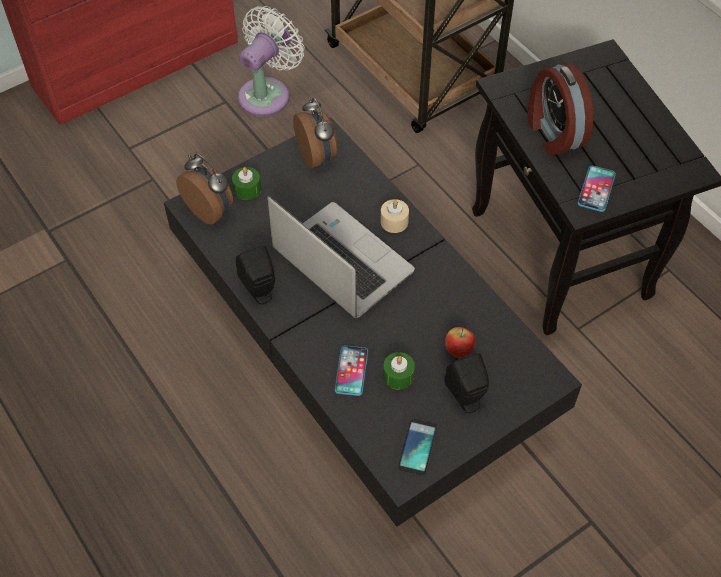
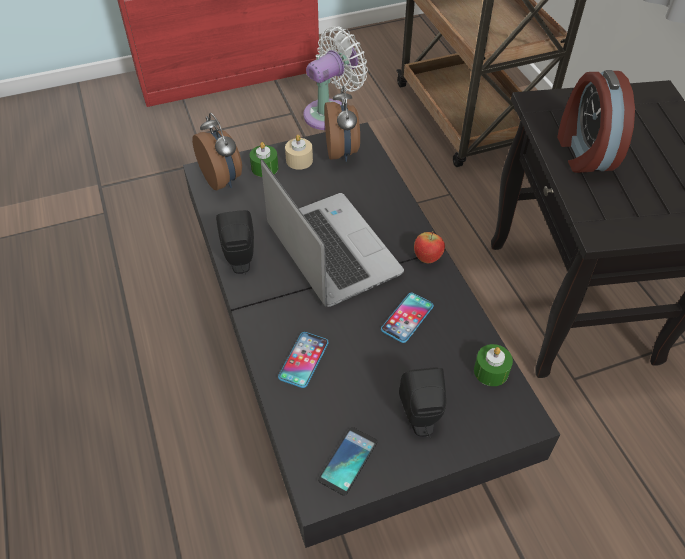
camera: 15 degrees right, 5 degrees down
beige candle [381,199,409,233] -> beige candle moved to [285,135,313,170]
green candle [383,352,415,389] -> green candle moved to [474,344,513,386]
apple [445,327,476,358] -> apple moved to [414,231,445,263]
phone [578,166,616,212] -> phone moved to [381,293,434,343]

